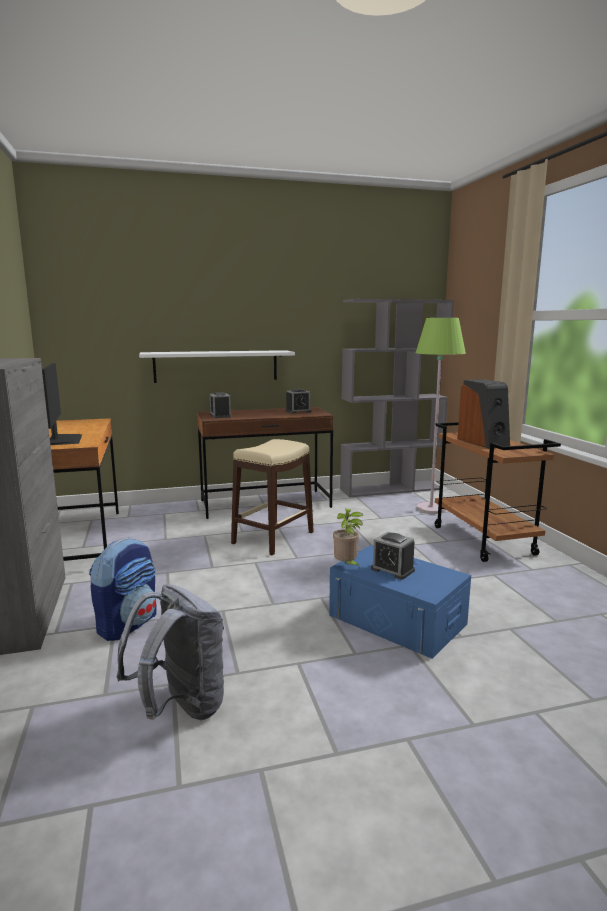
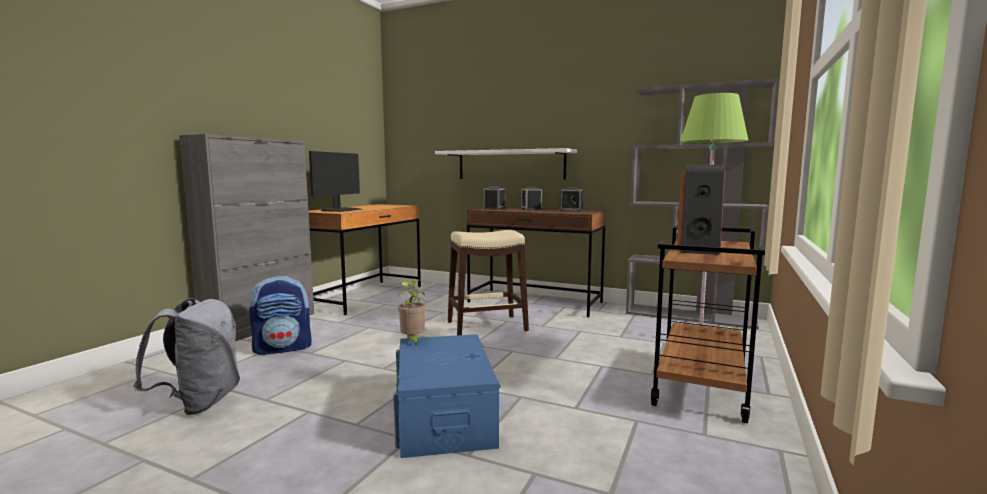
camera: 40 degrees right, 5 degrees down
alarm clock [371,532,415,580] -> alarm clock moved to [521,187,542,210]

